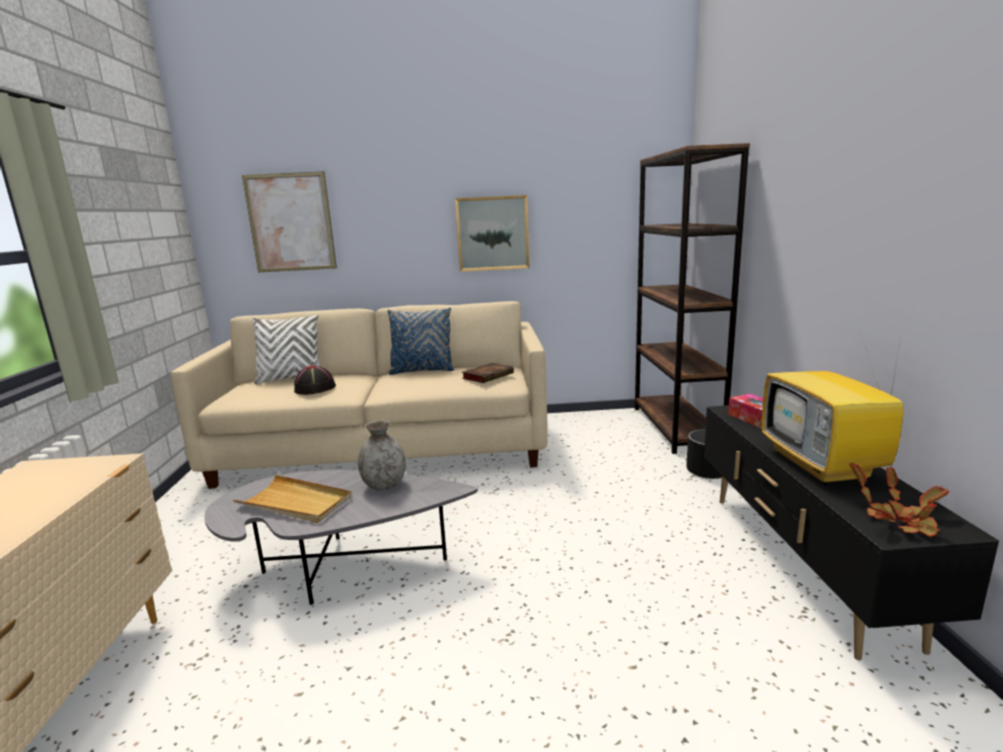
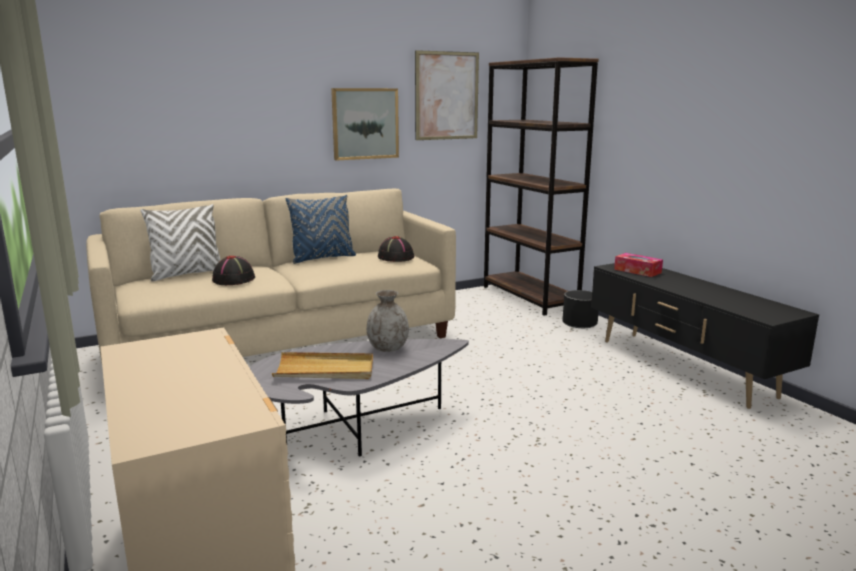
camera: 25 degrees left, 0 degrees up
picture [242,172,337,272] -> picture moved to [415,50,479,140]
book [462,363,514,383] -> black hat [378,236,414,262]
television [762,329,903,485] -> none
potted plant [849,463,950,537] -> none

